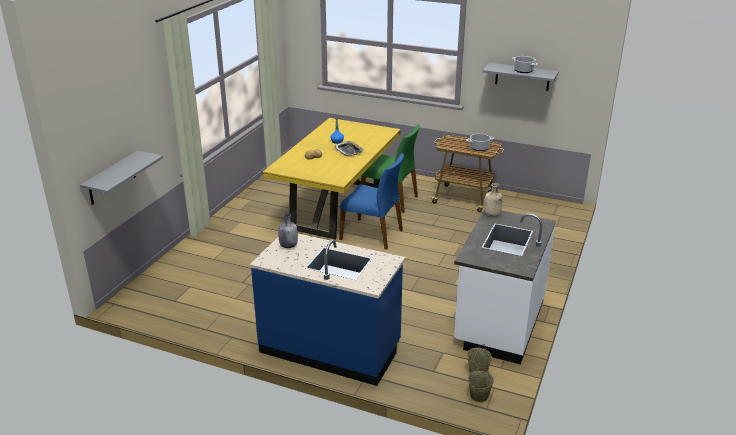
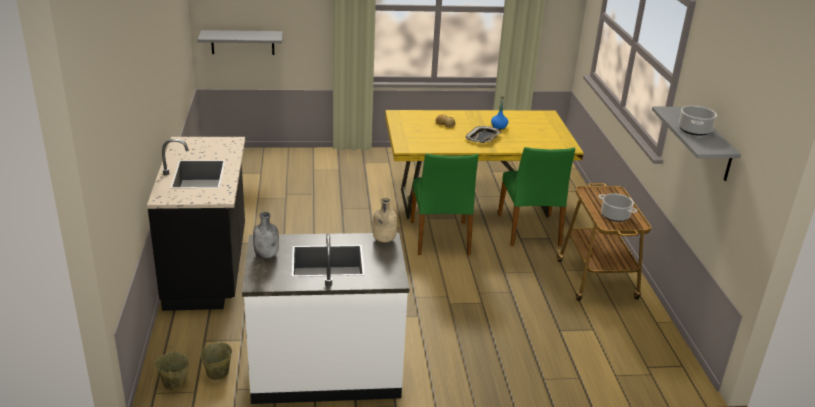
camera: 60 degrees right, 0 degrees up
blue counter [250,234,406,386] -> black counter [147,137,245,311]
grey bottle [278,213,298,248] -> grey bottle moved to [253,212,279,258]
blue chair [339,153,404,250] -> green chair [410,154,478,255]

